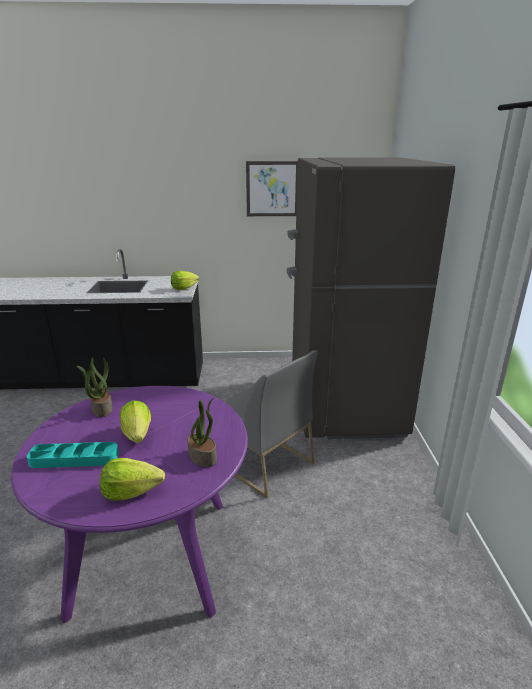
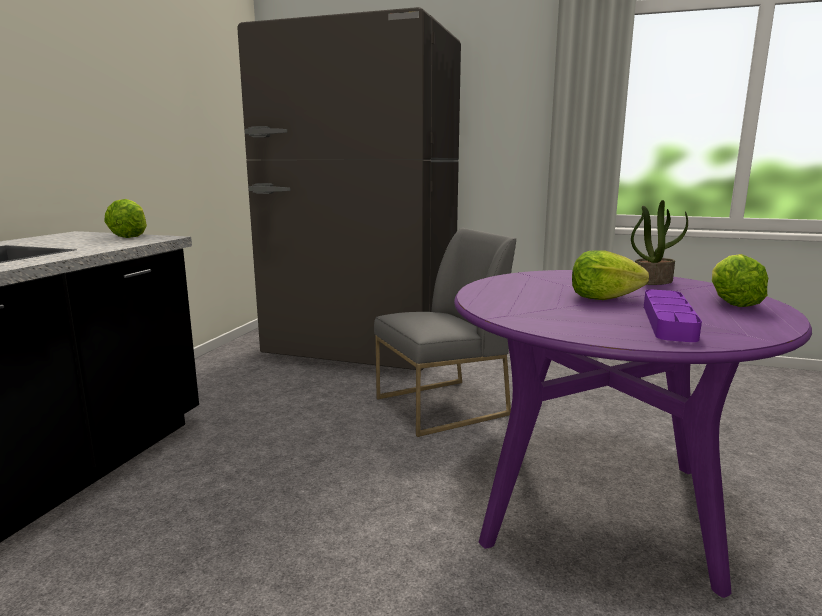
camera: 70 degrees left, 10 degrees down
turquoise tray [27,442,119,468] -> purple tray [644,290,702,342]
potted plant [77,357,113,417] -> none
picture [246,161,298,216] -> none

